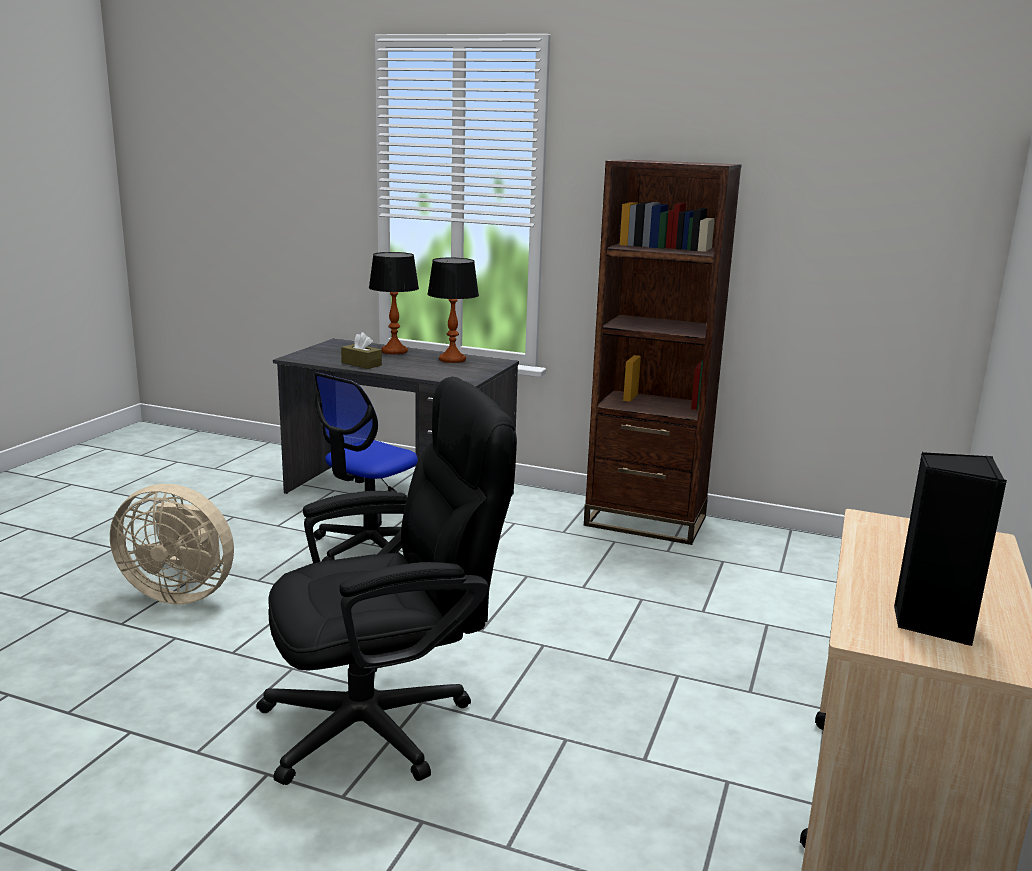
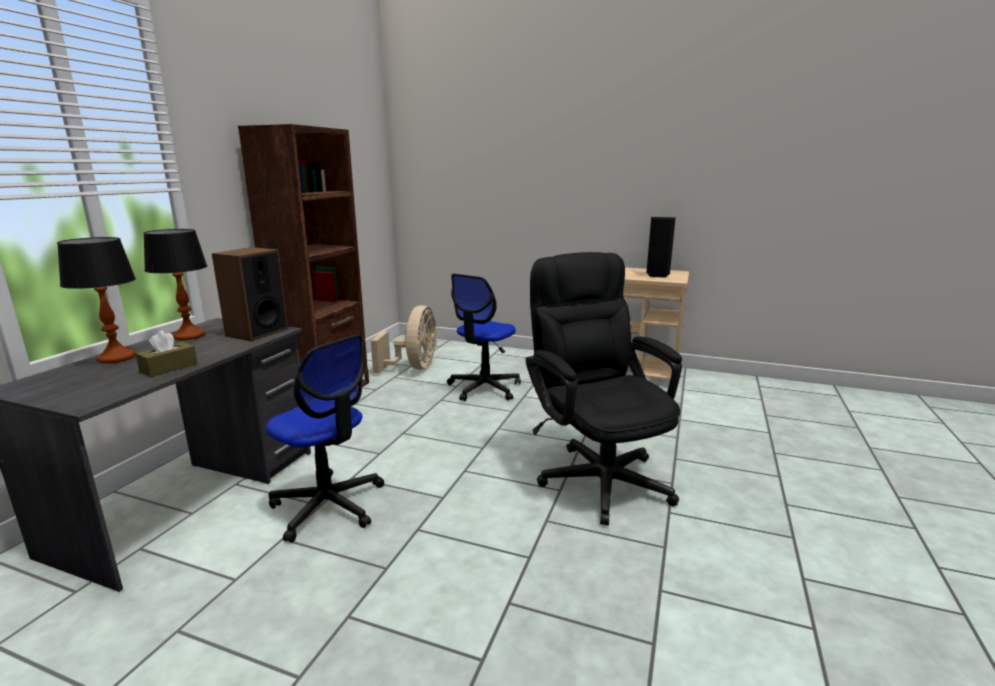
camera: 90 degrees left, 0 degrees up
beige fan [110,484,234,604] -> beige fan moved to [371,305,437,374]
none -> speaker [212,247,289,341]
none -> office chair [447,274,521,401]

